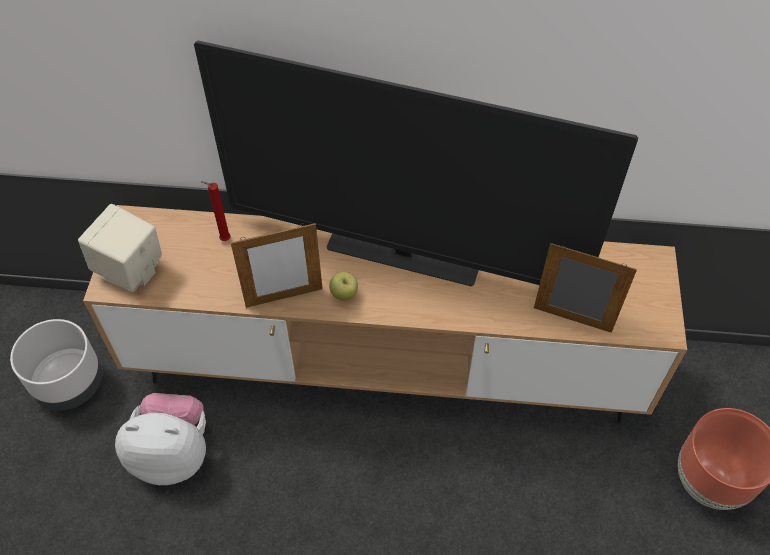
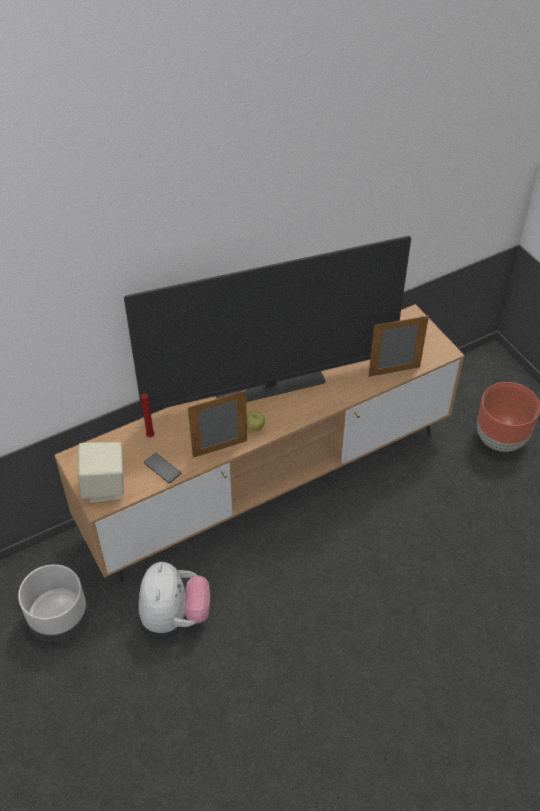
camera: 35 degrees left, 5 degrees down
plush toy [115,393,206,485] -> plush toy turned 120 degrees clockwise [139,562,210,633]
picture frame [231,223,323,308] -> picture frame turned 150 degrees counterclockwise [188,390,247,458]
none -> phone [144,453,181,483]

